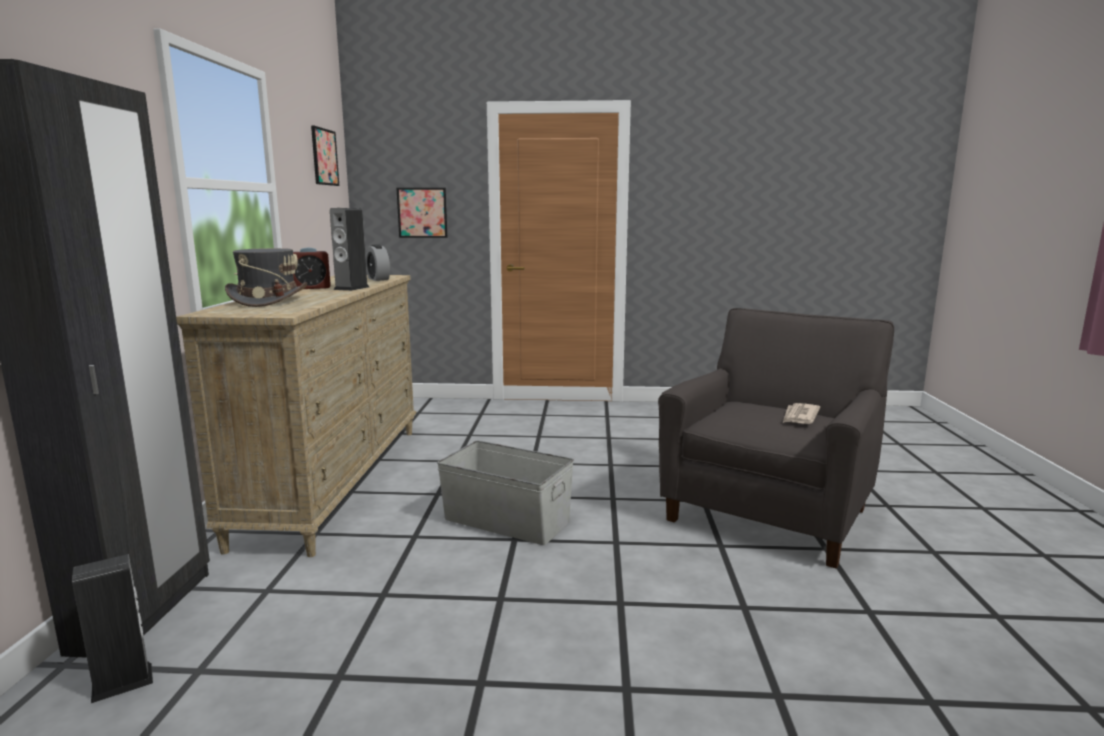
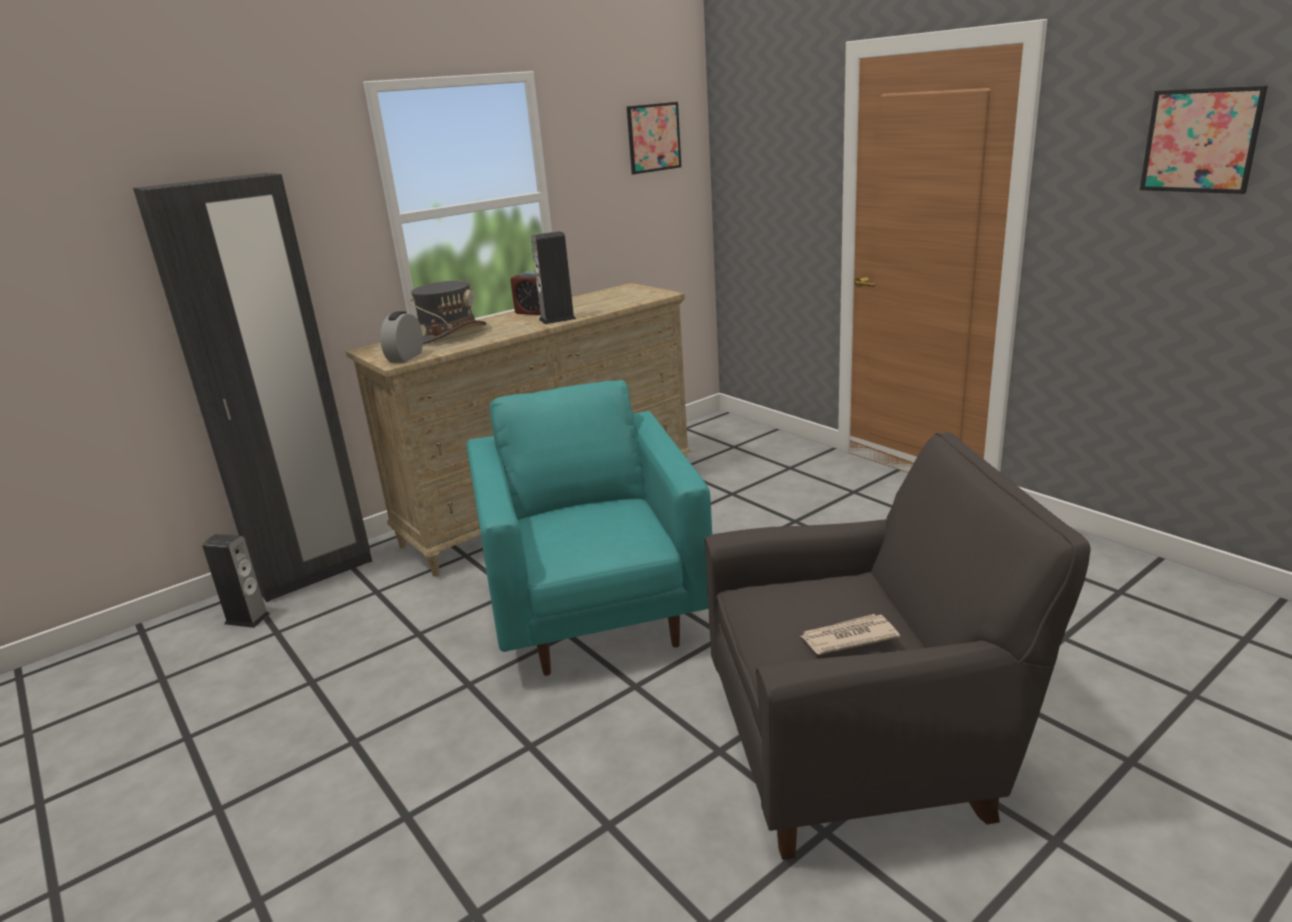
camera: 50 degrees right, 10 degrees up
alarm clock [366,244,390,281] -> alarm clock moved to [380,311,423,363]
picture [396,188,447,238] -> picture moved to [1140,86,1268,194]
grey storage box [437,441,574,545] -> turquoise armchair [467,380,712,676]

